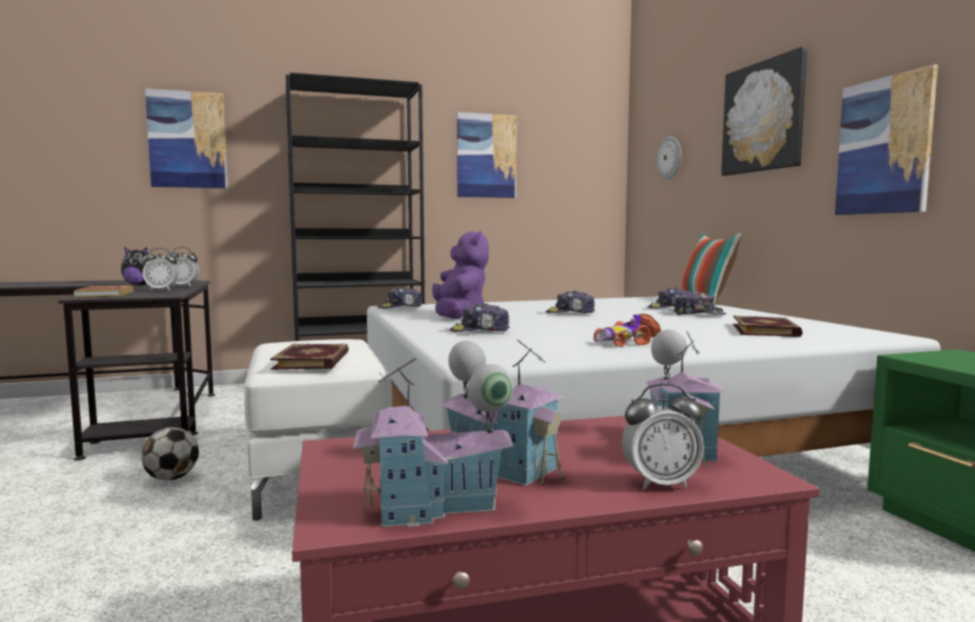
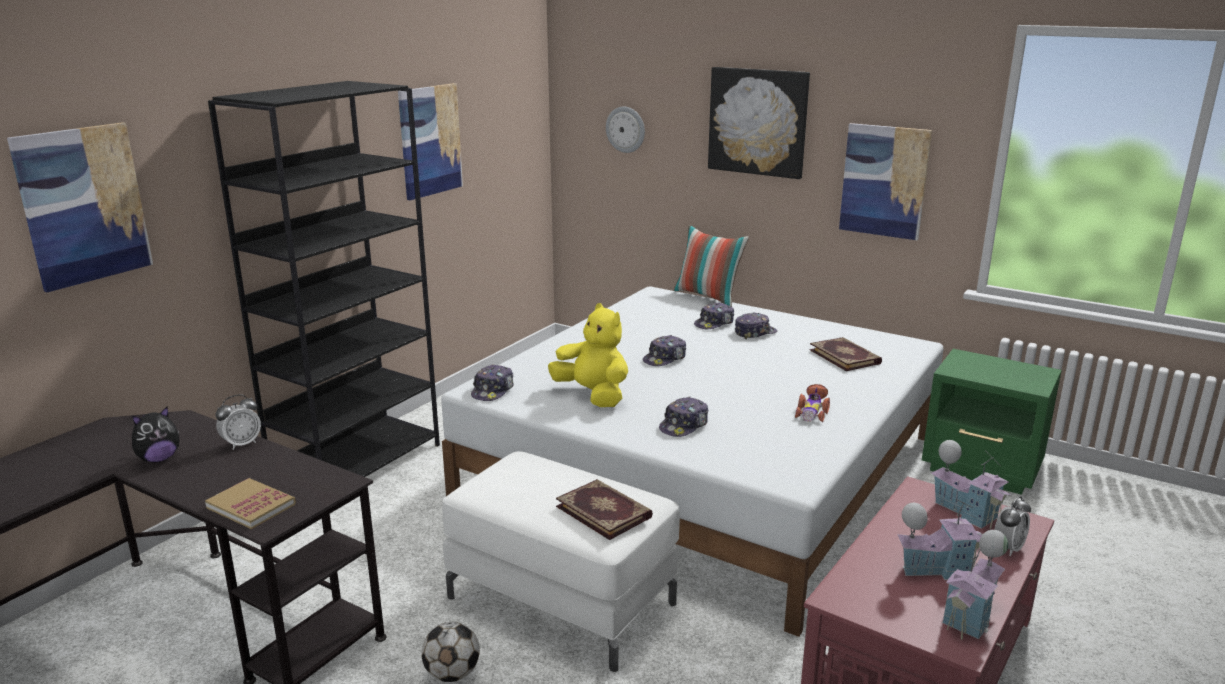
camera: 40 degrees left, 15 degrees up
alarm clock [142,248,179,291] -> none
purple plush toy [432,230,489,319] -> yellow plush toy [548,303,628,407]

